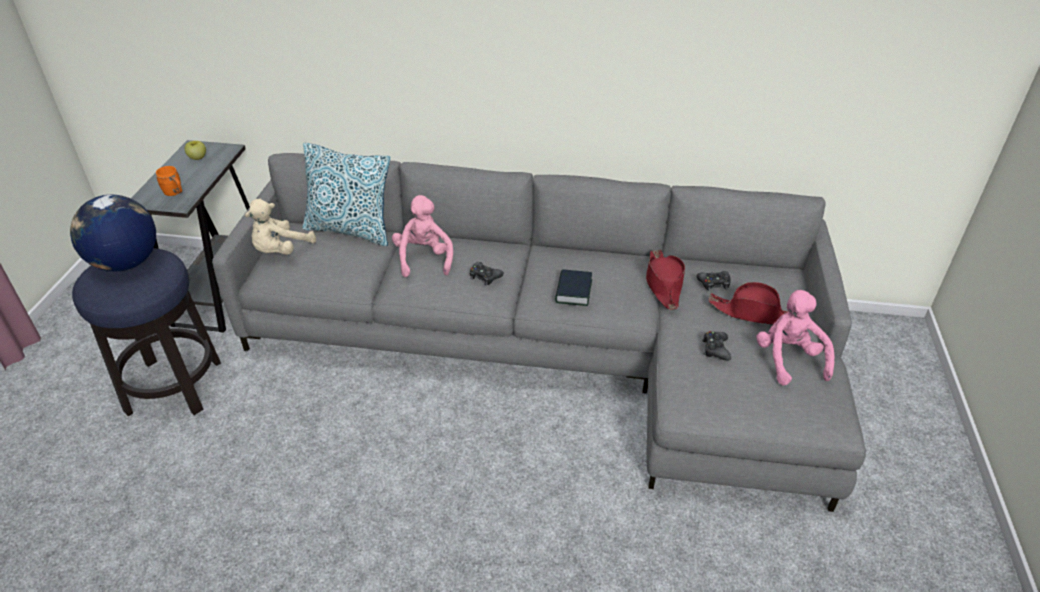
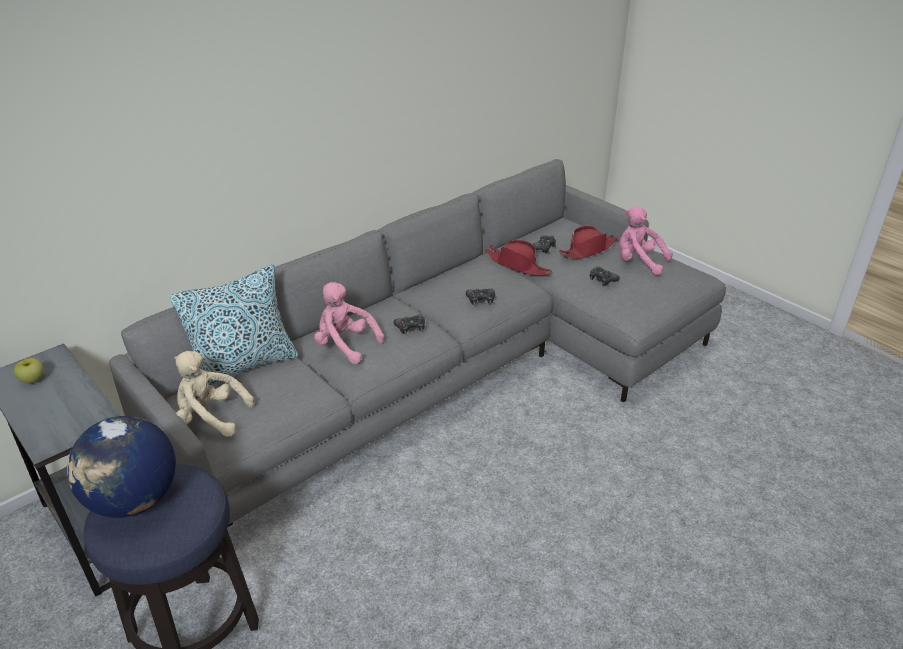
camera: 50 degrees left, 5 degrees down
orange mug [156,166,182,196] -> none
beige plush toy [245,199,316,255] -> beige plush toy turned 120 degrees clockwise [174,351,255,437]
book [555,269,592,306] -> black game controller [466,289,495,305]

